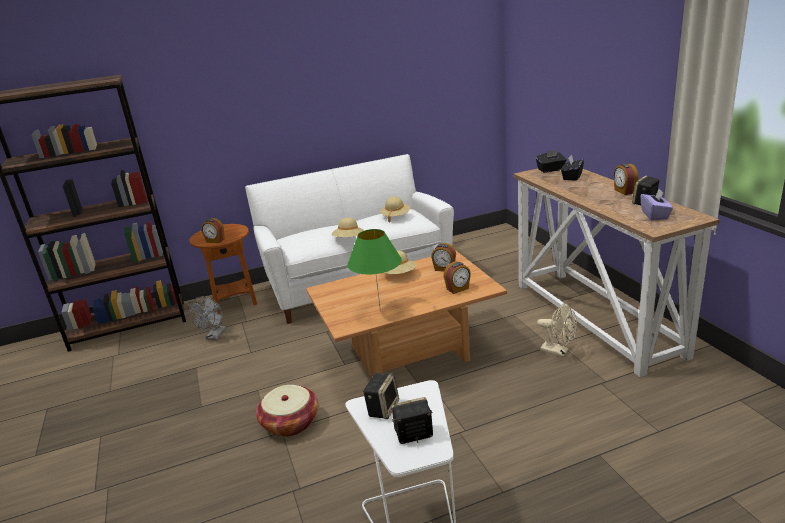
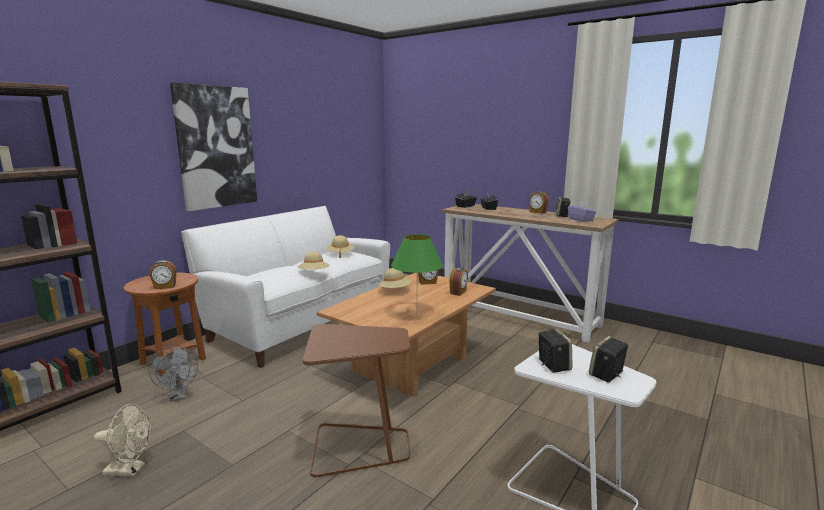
camera: 35 degrees left, 10 degrees down
basket [256,385,318,437] -> brown side table [303,324,410,477]
beige fan [537,303,577,357] -> beige fan moved to [94,404,151,477]
none -> picture [170,82,257,211]

